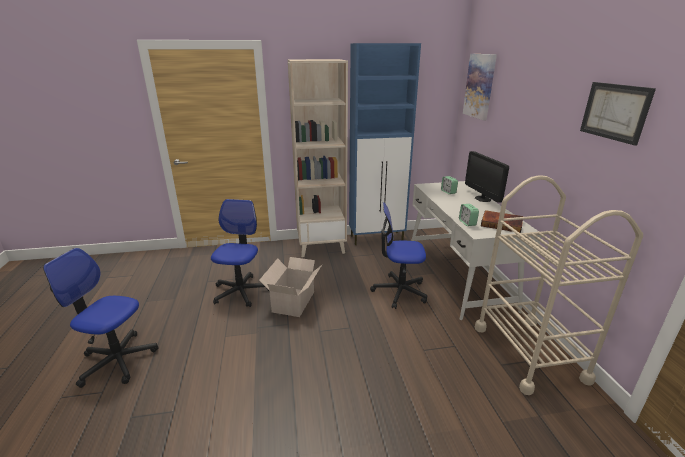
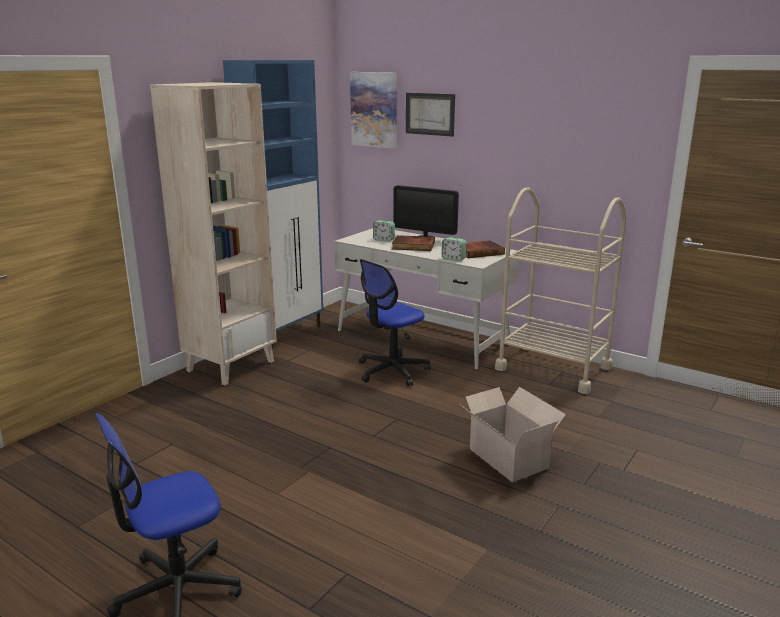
camera: 45 degrees left, 5 degrees down
office chair [211,199,269,307] -> none
cardboard box [259,257,322,317] -> cardboard box moved to [461,387,566,482]
picture [580,82,656,146] -> picture moved to [406,93,455,137]
none -> book [392,235,435,251]

